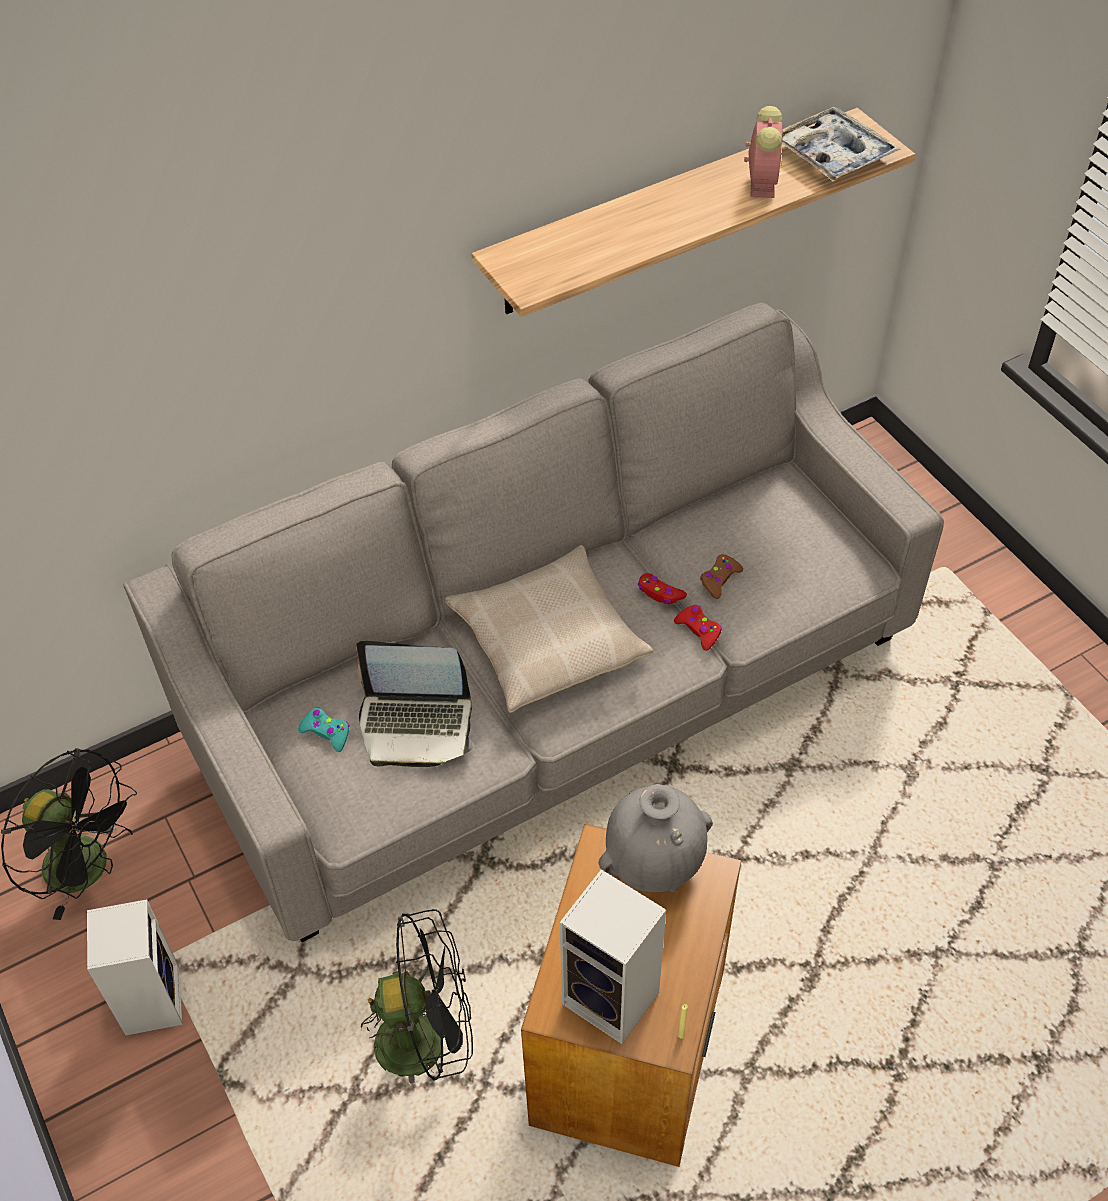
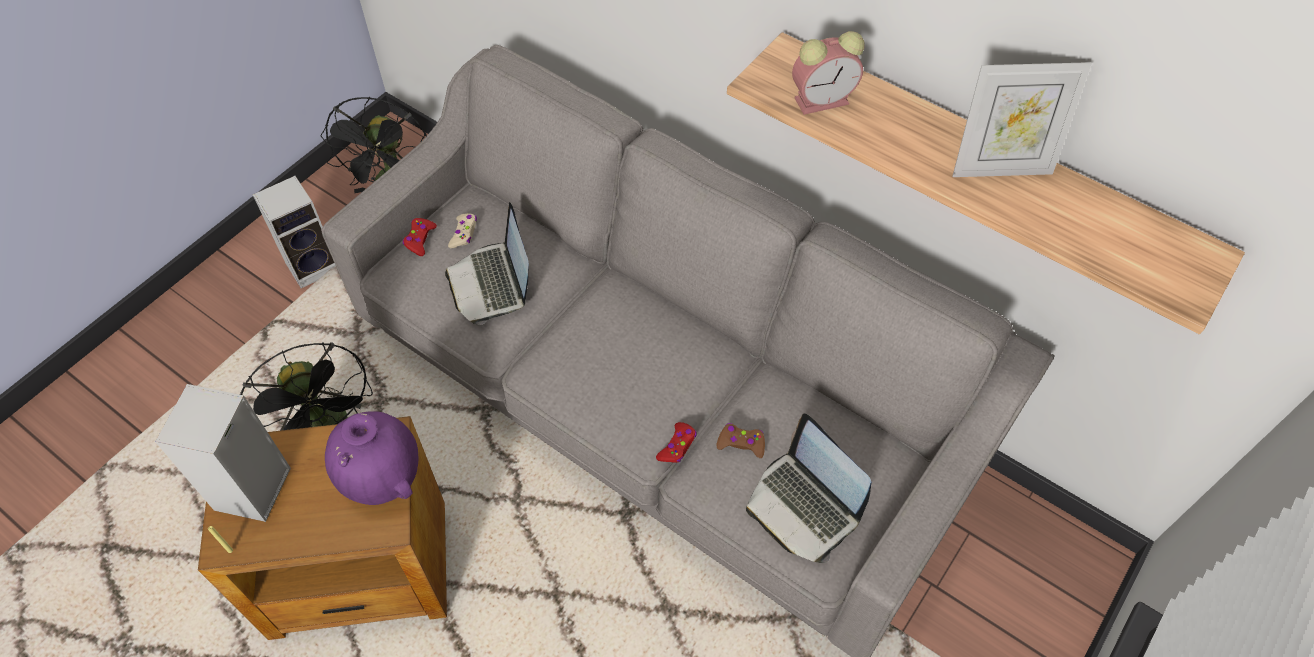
camera: 65 degrees right, 5 degrees up
turquoise game controller [298,707,350,752] -> beige game controller [448,213,477,248]
beige pillow [445,545,653,713] -> none
grey vase [598,784,713,892] -> purple vase [325,411,418,505]
red game controller [638,573,687,605] -> red game controller moved to [403,218,437,256]
alarm clock [744,106,783,198] -> alarm clock moved to [792,31,865,115]
tray [782,107,901,182] -> none
none -> laptop [746,414,871,563]
none -> picture frame [952,62,1092,177]

